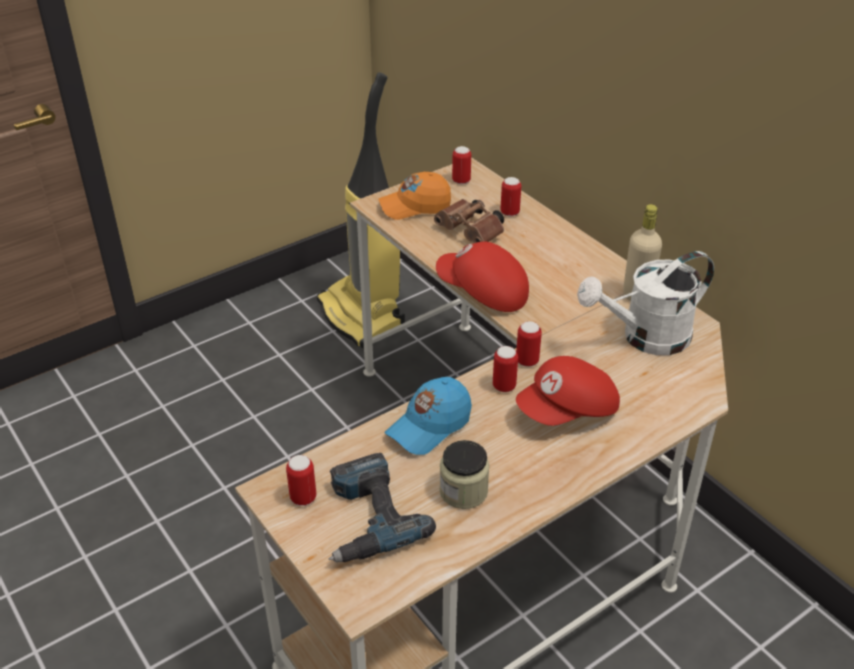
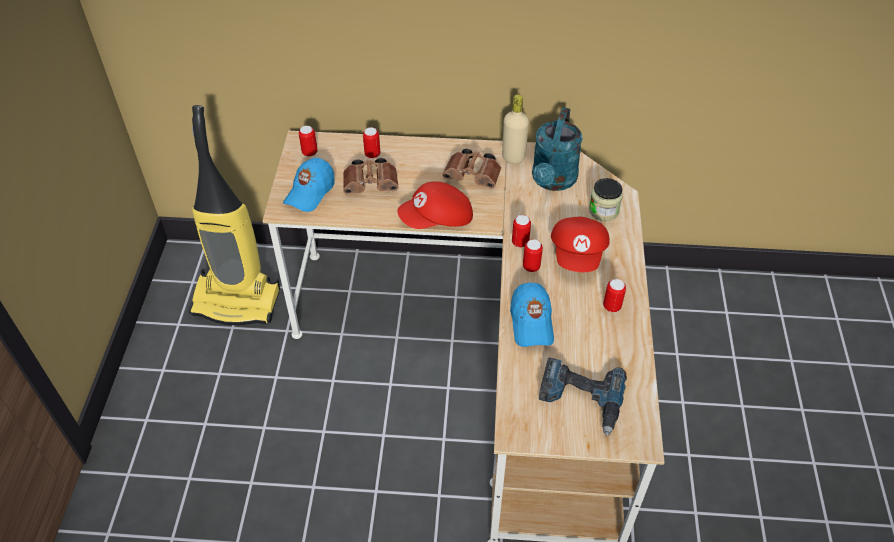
camera: 50 degrees left, 10 degrees up
can [286,455,316,506] -> can moved to [603,279,626,312]
orange cap [378,172,451,220] -> blue cap [283,157,334,212]
jar [440,440,490,509] -> jar moved to [589,178,623,221]
white watering can [577,251,714,355] -> turquoise watering can [532,107,583,191]
none -> brown binoculars [442,149,501,189]

